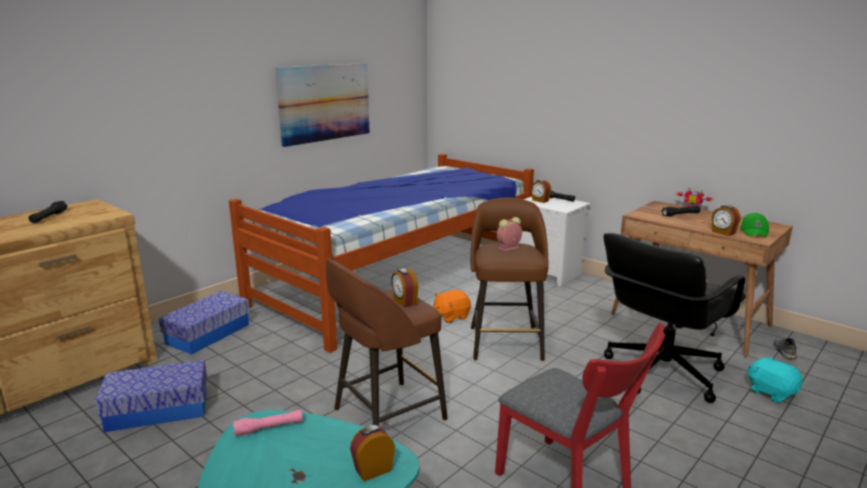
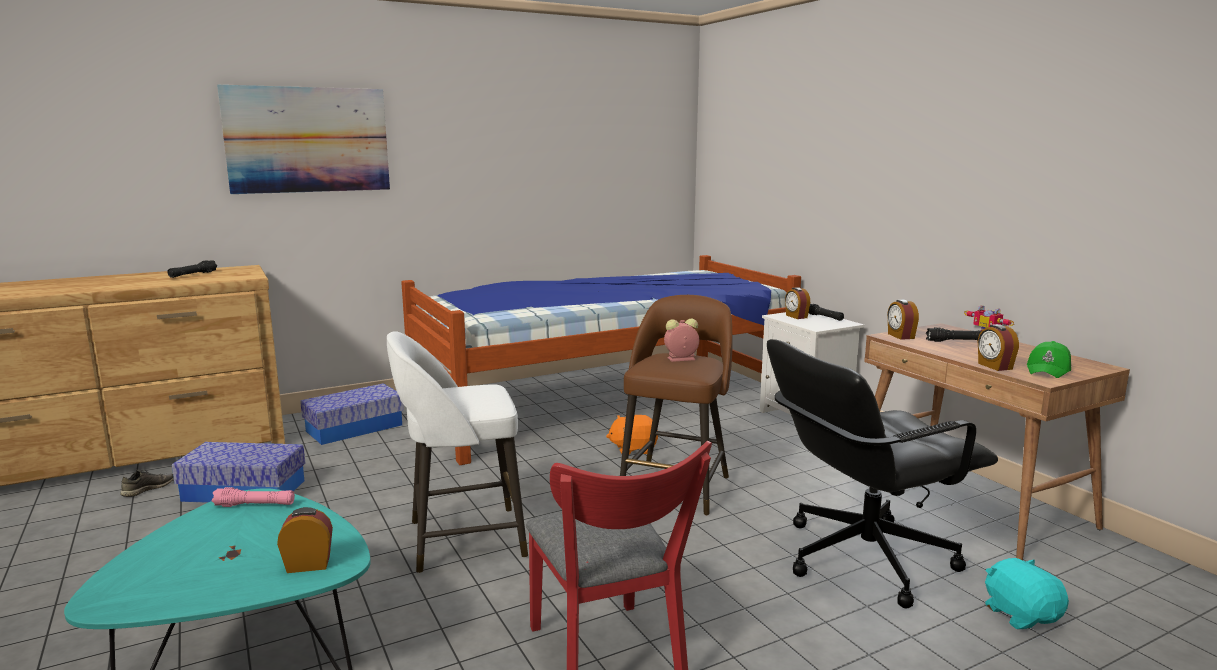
camera: 20 degrees right, 5 degrees down
picture [275,63,370,147] -> picture moved to [217,85,390,194]
brown stool [326,259,448,426] -> white stool [387,331,528,573]
alarm clock [391,268,418,307] -> alarm clock moved to [887,300,919,340]
grey shoe [773,338,797,359] -> grey shoe moved to [120,470,174,497]

